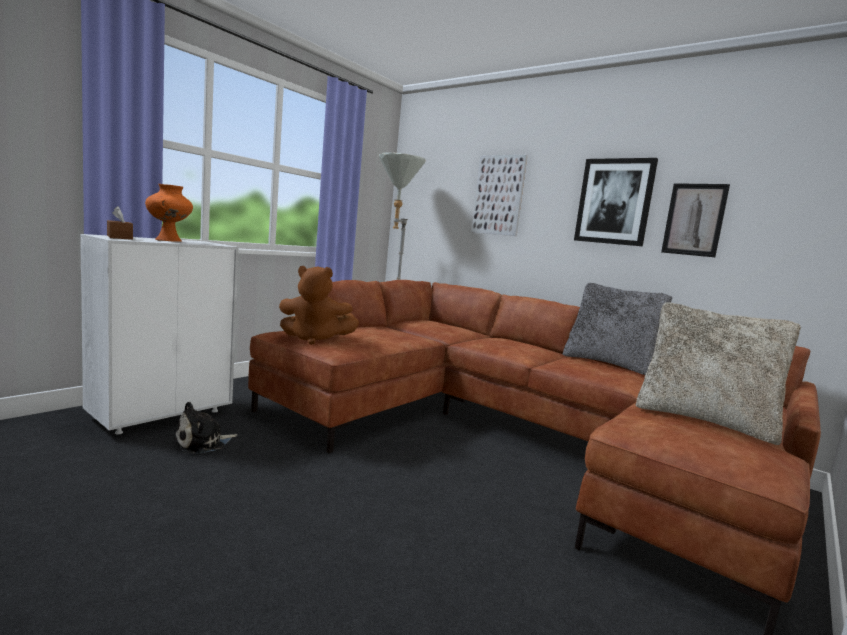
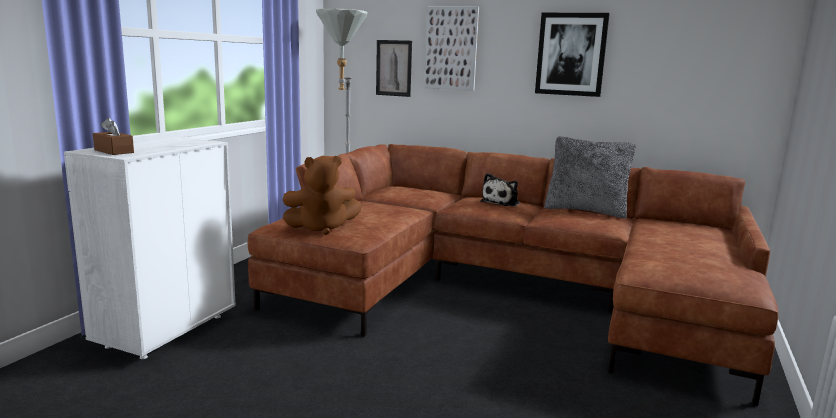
camera: 15 degrees left, 5 degrees up
orange vase [145,184,193,242] -> none
plush toy [174,402,237,454] -> plush toy moved to [480,173,520,206]
beige pillow [636,302,801,445] -> none
picture [661,183,730,257] -> picture moved to [376,40,412,97]

